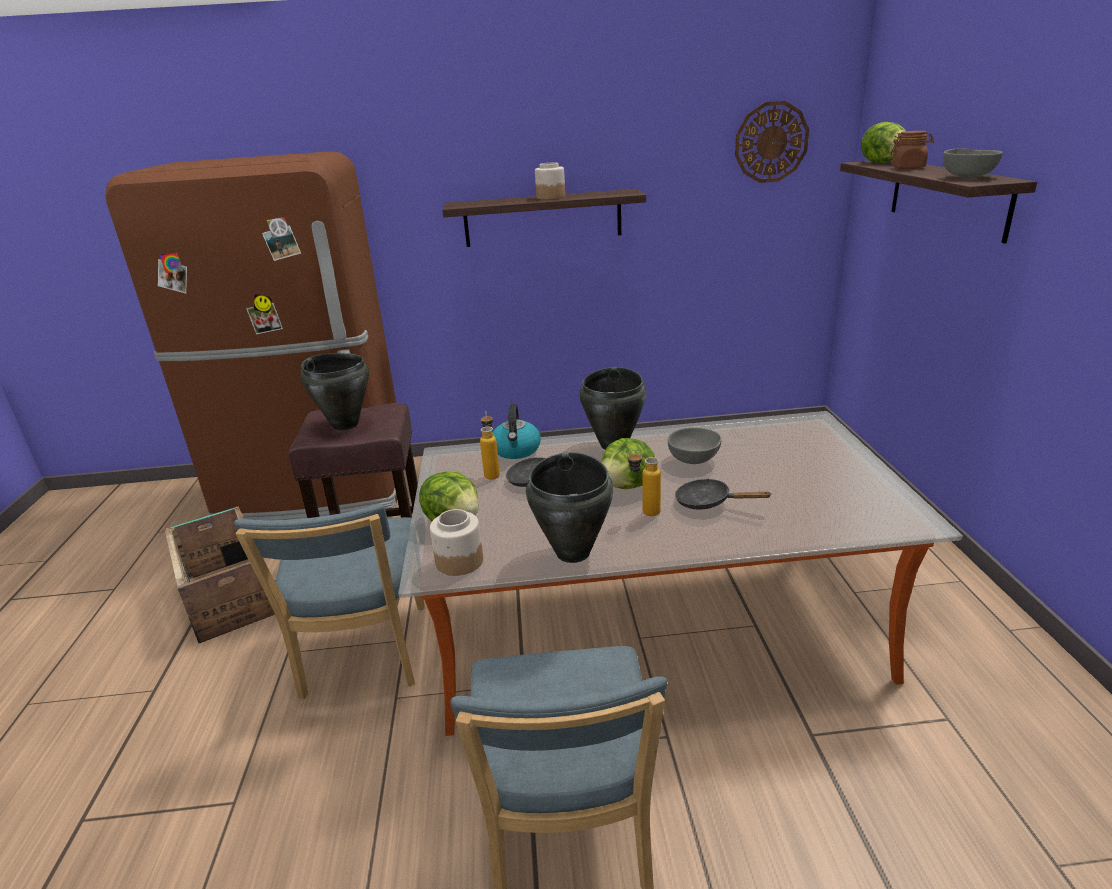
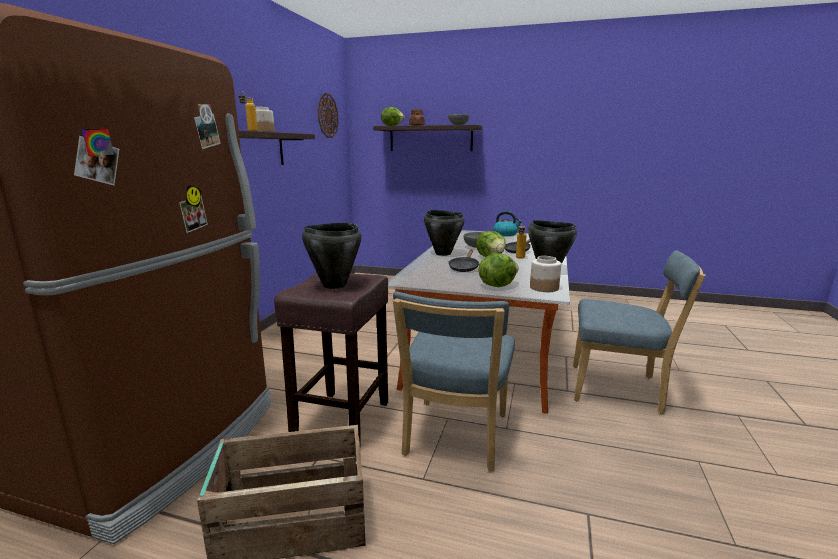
camera: 70 degrees left, 10 degrees down
blue chair [234,504,425,700] -> blue chair turned 90 degrees clockwise [393,292,515,472]
bottle [480,412,500,480] -> bottle moved to [238,91,258,131]
kettle [492,404,541,459] -> kettle moved to [493,211,522,236]

